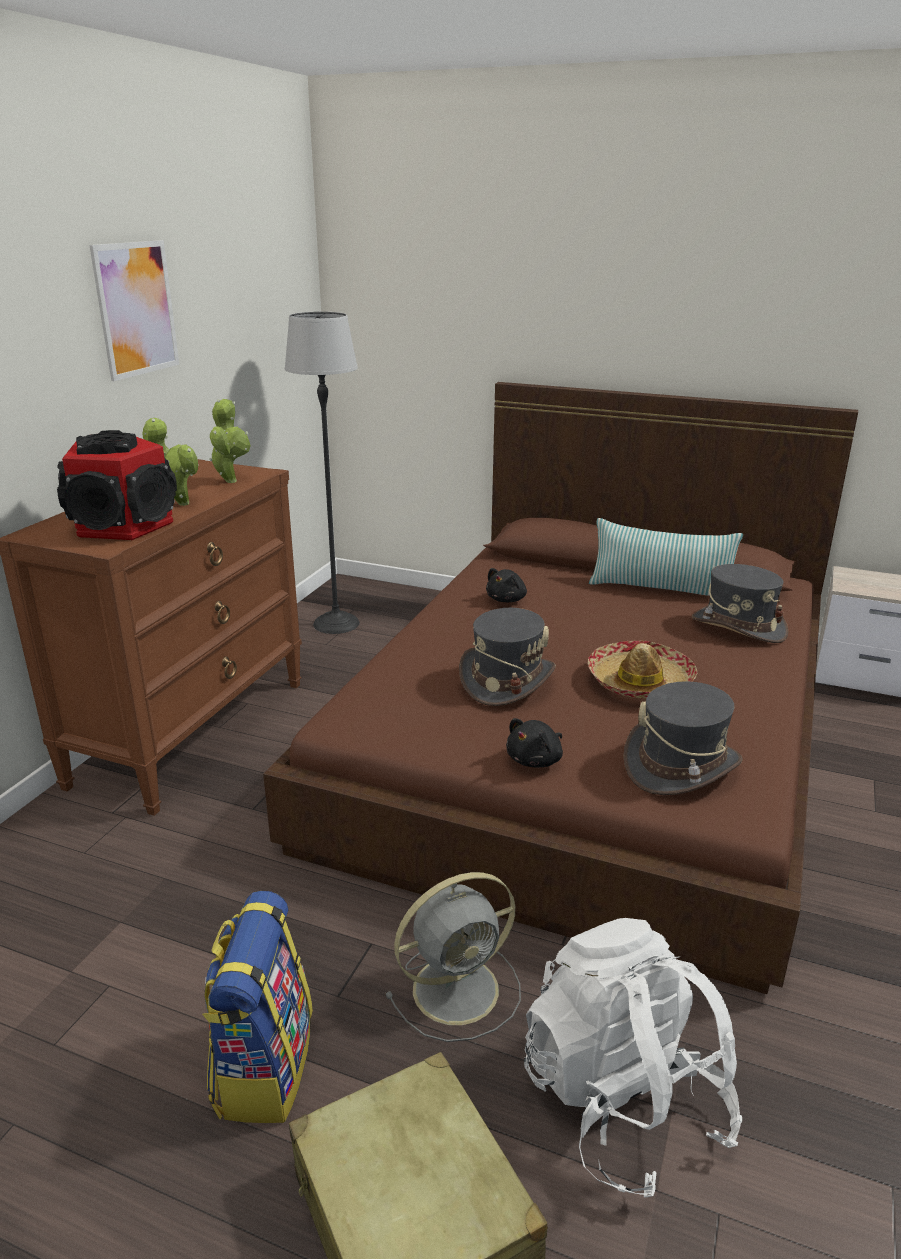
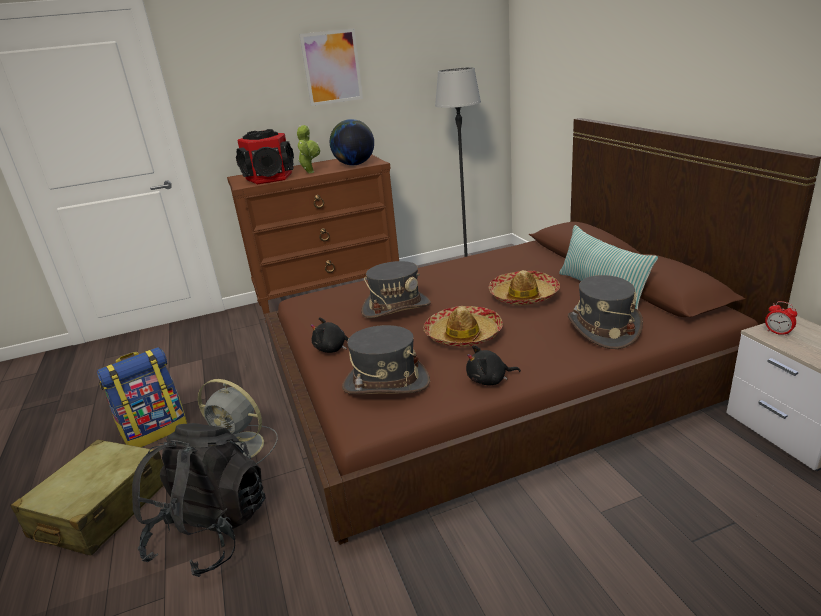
camera: 50 degrees right, 0 degrees up
potted plant [209,399,251,483] -> globe [330,119,374,165]
black plush toy [486,568,527,602] -> black plush toy moved to [466,345,521,386]
white backpack [524,918,742,1198] -> black backpack [132,423,266,577]
none -> hat [489,270,560,305]
none -> alarm clock [765,301,797,337]

